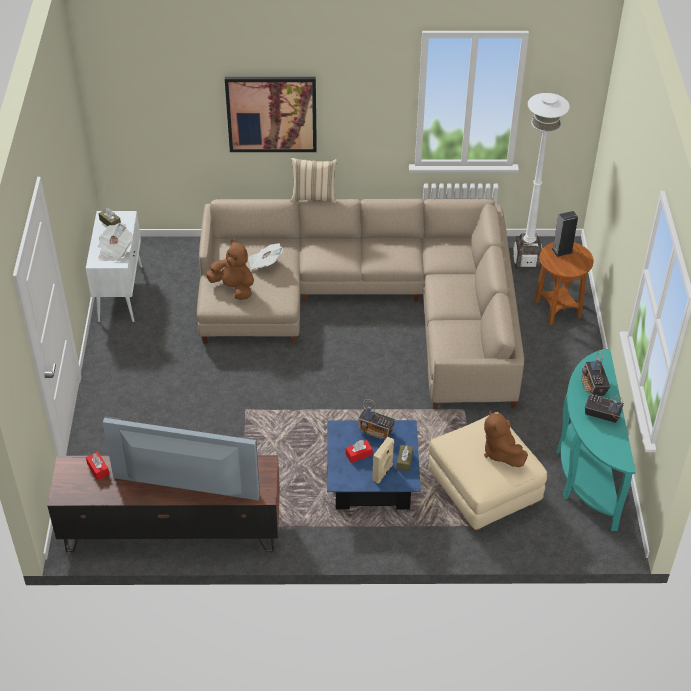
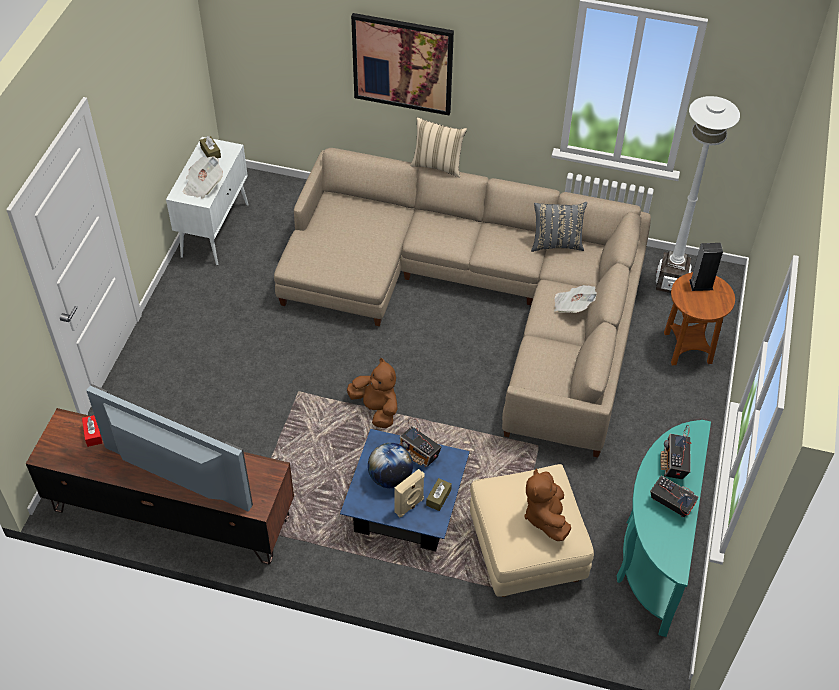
camera: 15 degrees right, 5 degrees up
brown plush toy [206,240,254,300] -> brown plush toy moved to [347,358,397,428]
newspaper [248,243,283,270] -> newspaper moved to [554,285,597,313]
red tissue box [346,440,373,463] -> globe [368,443,413,488]
none -> grey pillow [531,202,587,252]

